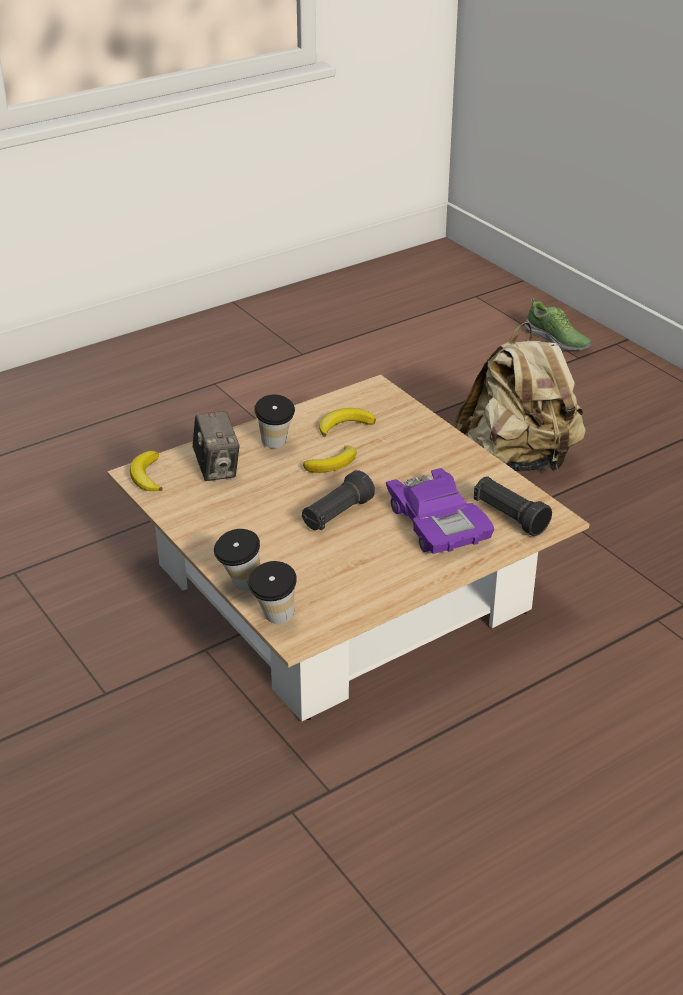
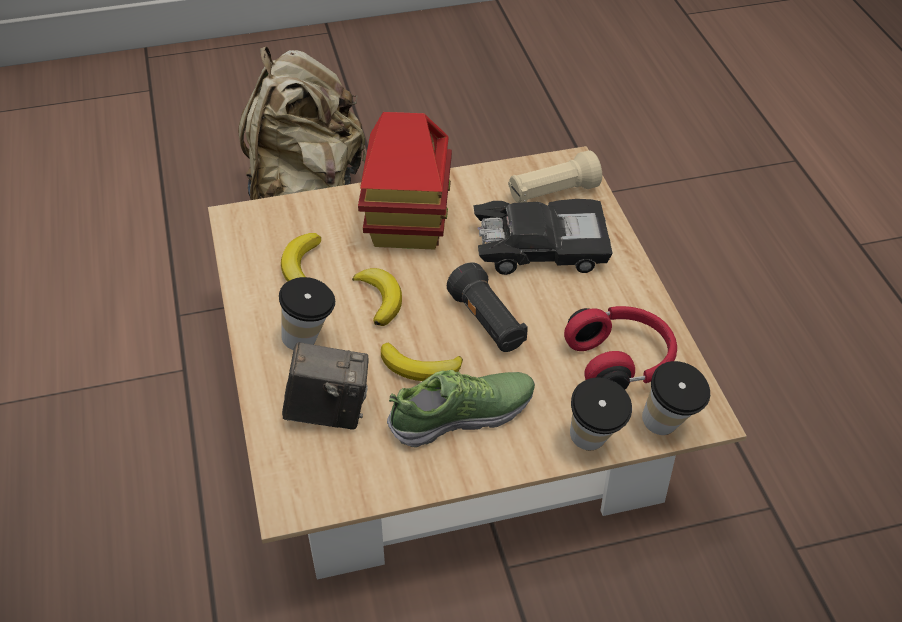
camera: 70 degrees left, 10 degrees up
banana [130,451,163,491] -> banana moved to [381,343,463,381]
purple toy car [386,468,495,554] -> black toy car [473,199,613,275]
black flashlight [474,476,552,536] -> beige flashlight [508,150,602,203]
shoe [524,298,591,351] -> shoe moved to [387,370,535,448]
none -> toy house [358,112,452,250]
none -> red headphones [564,306,677,389]

